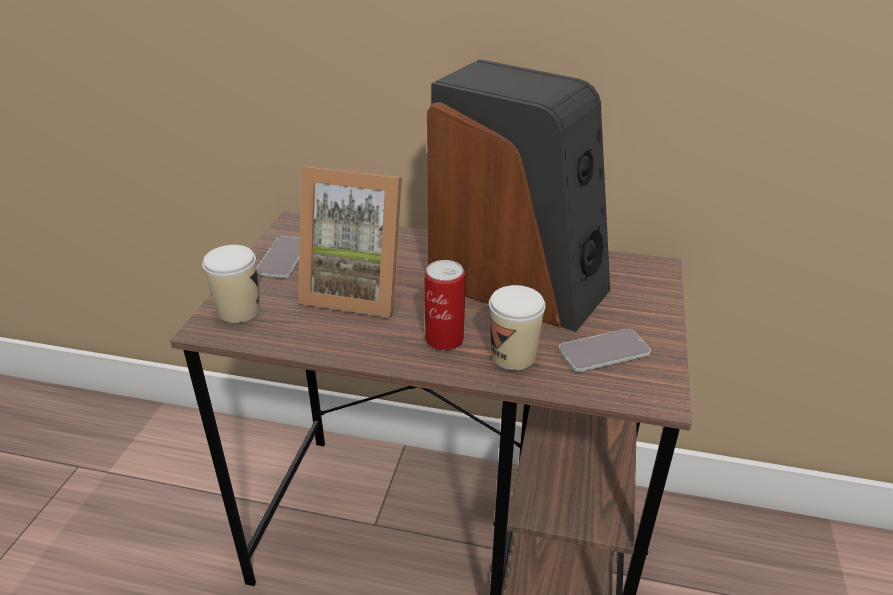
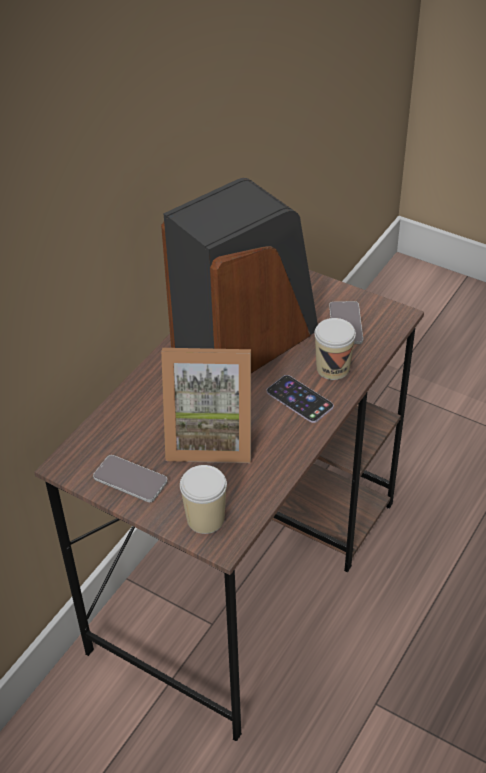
camera: 70 degrees left, 10 degrees up
picture frame [298,166,402,318] -> picture frame turned 60 degrees clockwise [161,348,251,463]
can [425,260,465,351] -> phone [267,375,334,423]

